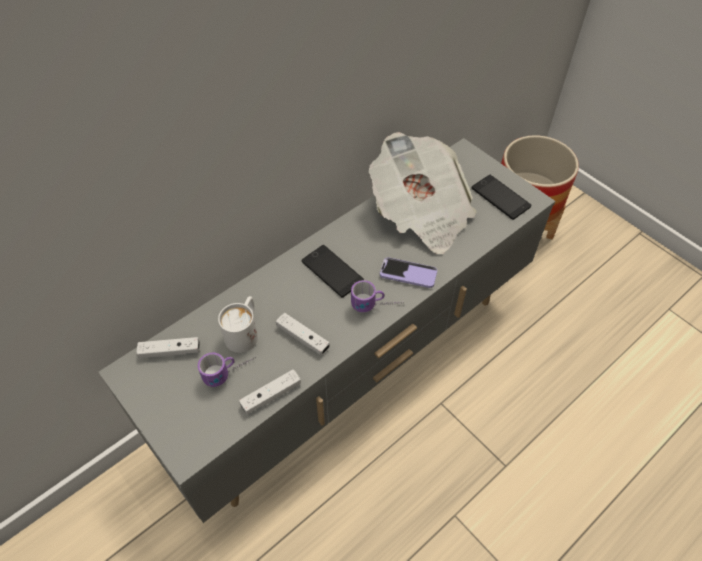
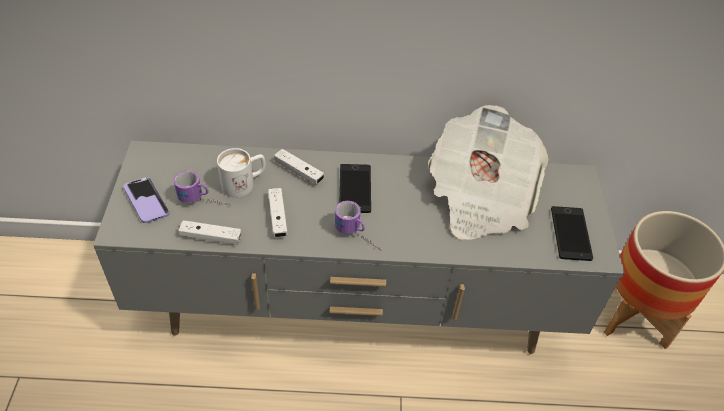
camera: 40 degrees right, 5 degrees down
white game controller [136,337,200,358] -> white game controller moved to [274,149,324,185]
phone [380,257,437,288] -> phone moved to [123,177,169,223]

